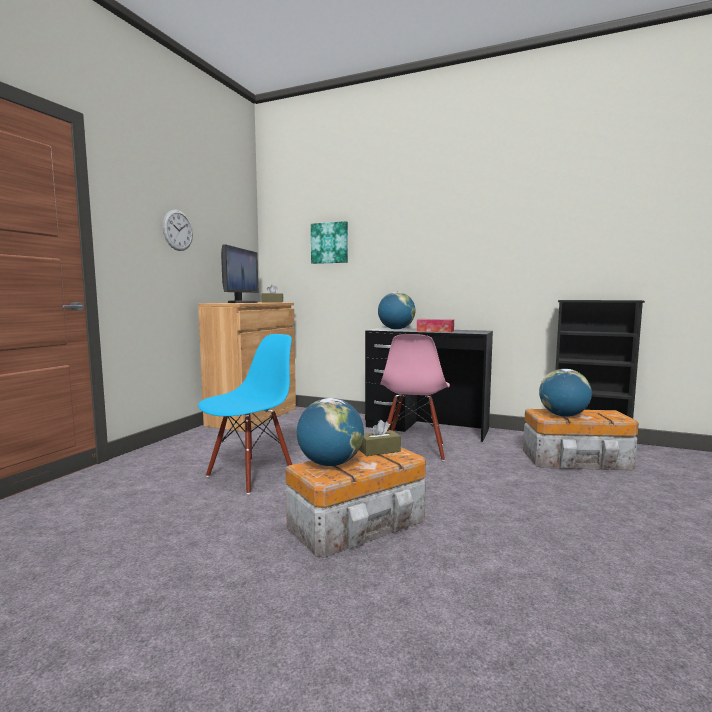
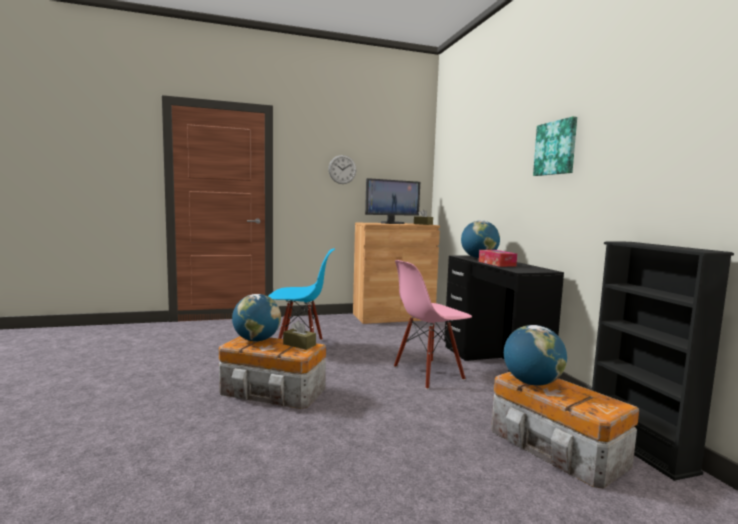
camera: 50 degrees right, 0 degrees up
picture [311,221,348,264] -> picture moved to [533,117,577,176]

